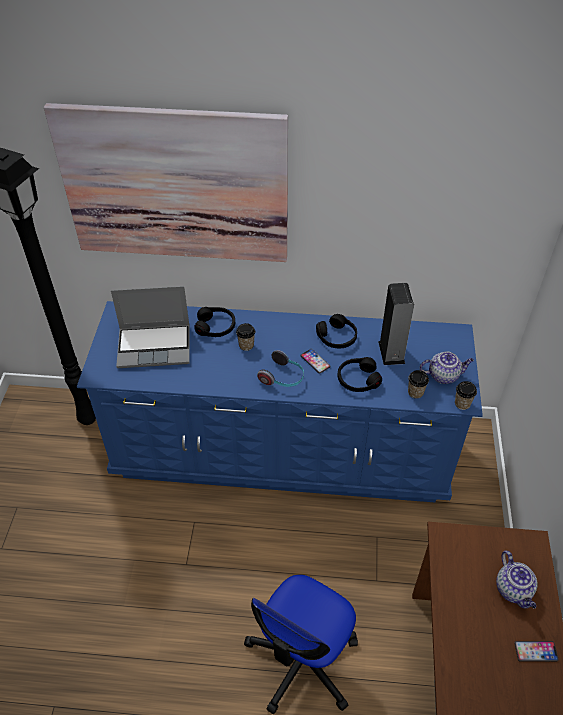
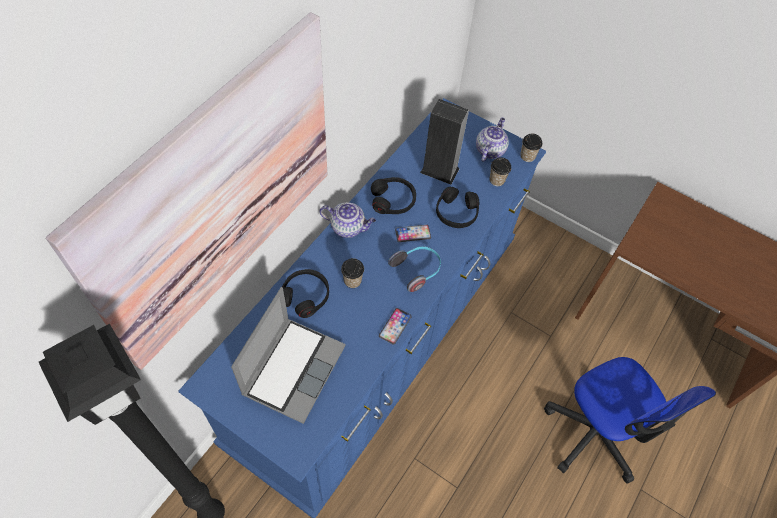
camera: 65 degrees left, 10 degrees up
teapot [496,551,538,608] -> teapot moved to [320,202,376,238]
phone [514,641,559,662] -> phone moved to [379,308,412,345]

